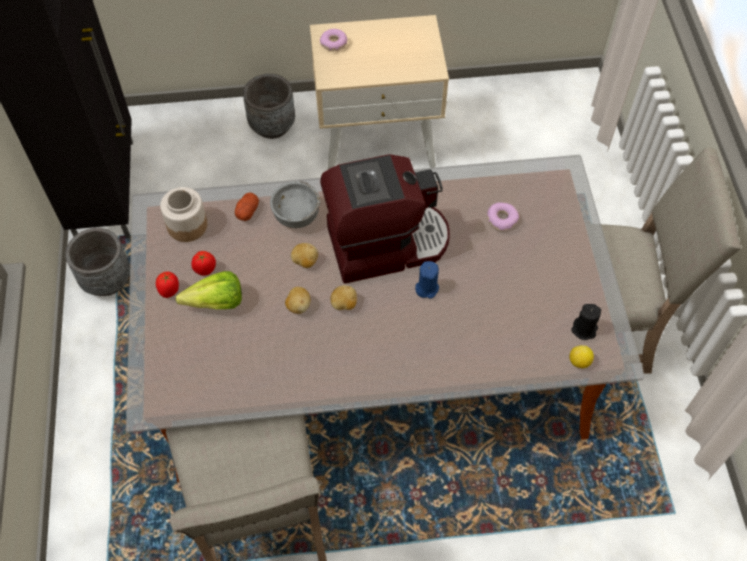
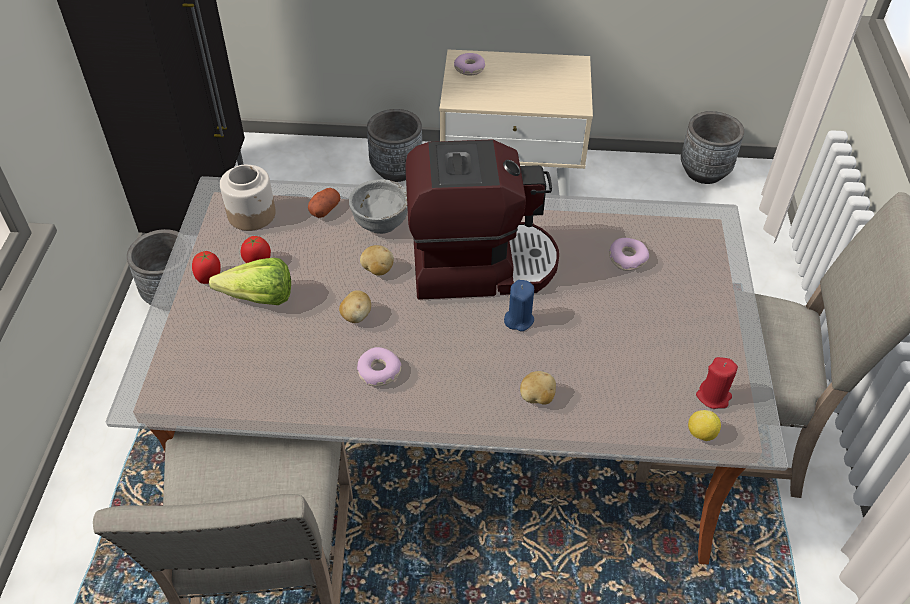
camera: 10 degrees right, 10 degrees down
potato [331,285,357,310] -> potato moved to [520,371,556,405]
black candle [571,304,601,340] -> red candle [696,357,738,409]
none -> donut [357,347,401,386]
none -> grey planter [681,111,744,184]

